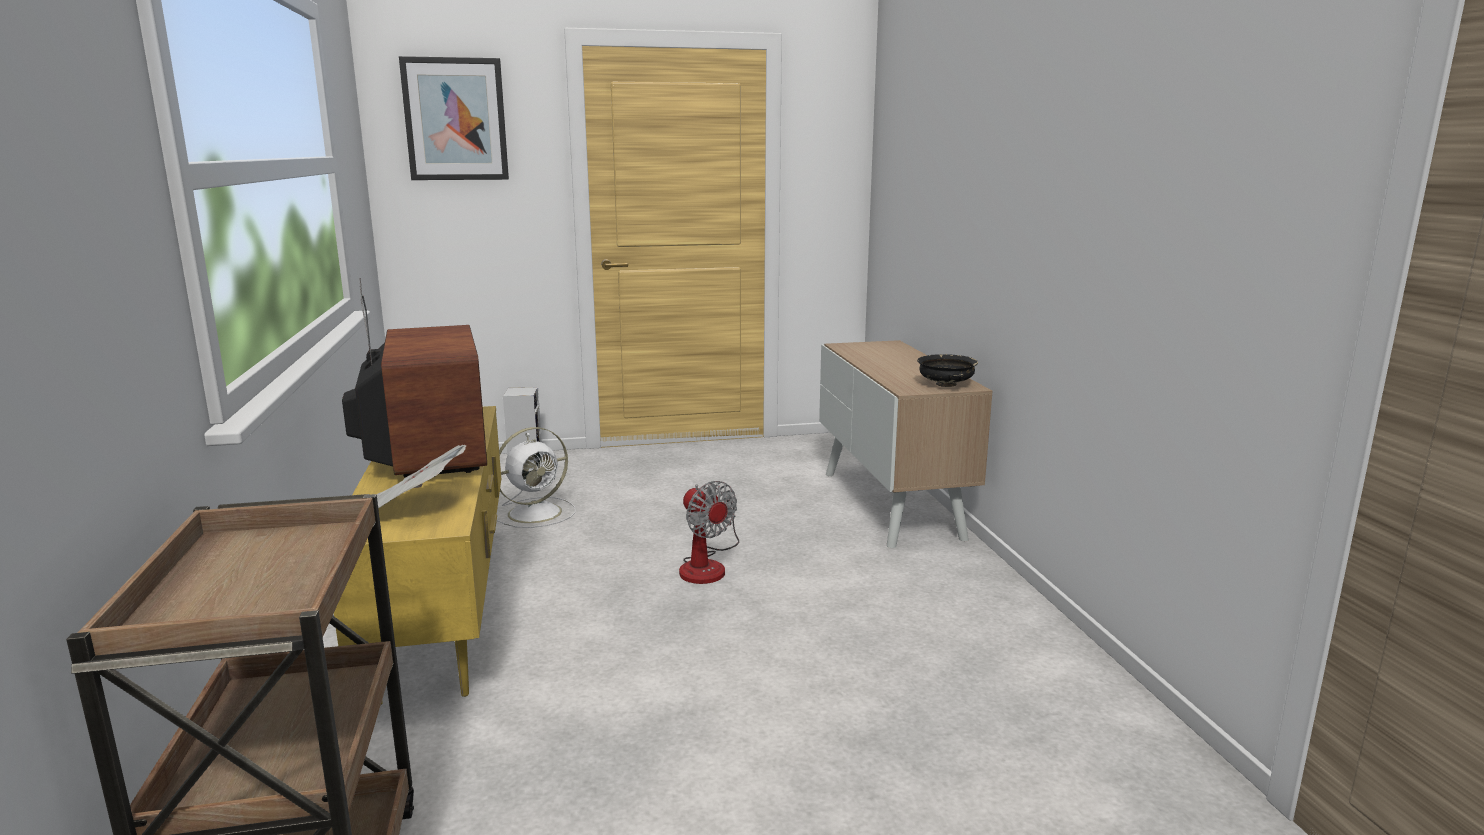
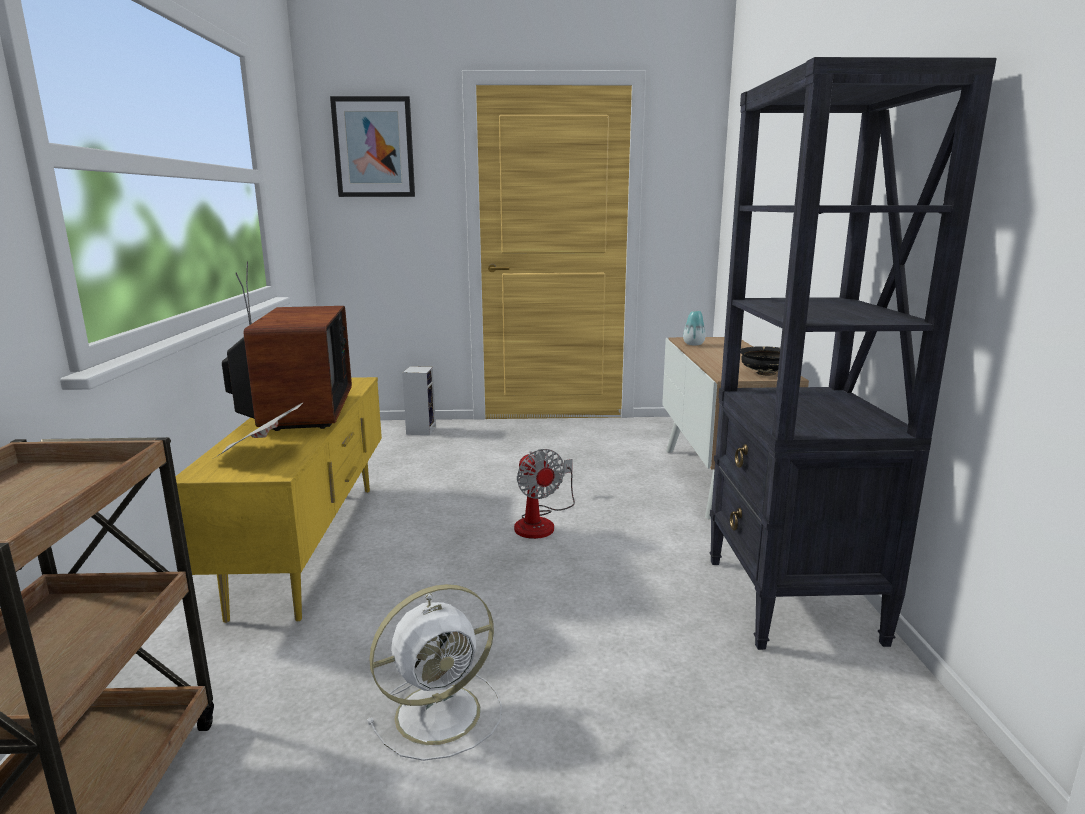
camera: 10 degrees right, 0 degrees up
white fan [497,427,576,528] -> white fan moved to [367,584,502,761]
none -> vase [683,311,706,345]
none -> black bookcase [709,57,997,650]

